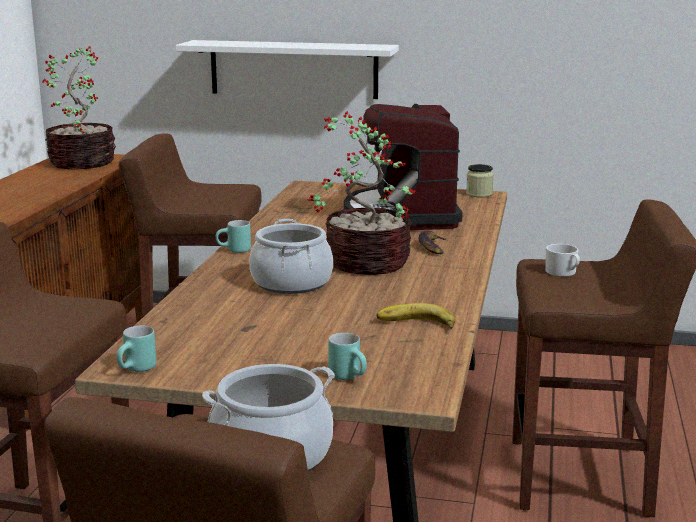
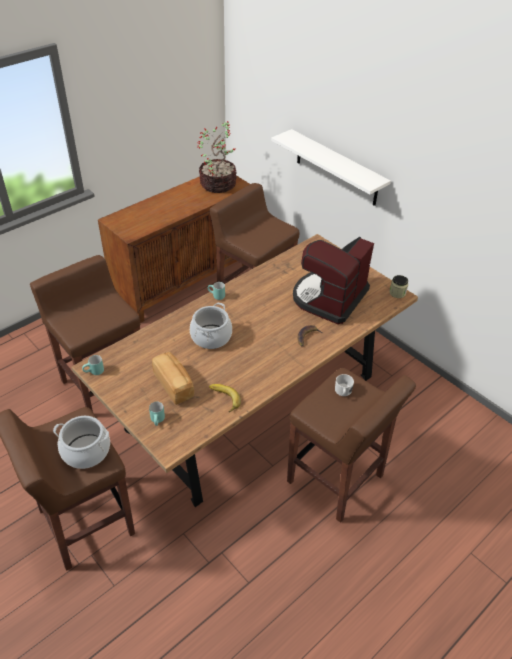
camera: 35 degrees right, 25 degrees up
potted plant [307,111,416,275] -> none
none -> bread [152,352,194,405]

